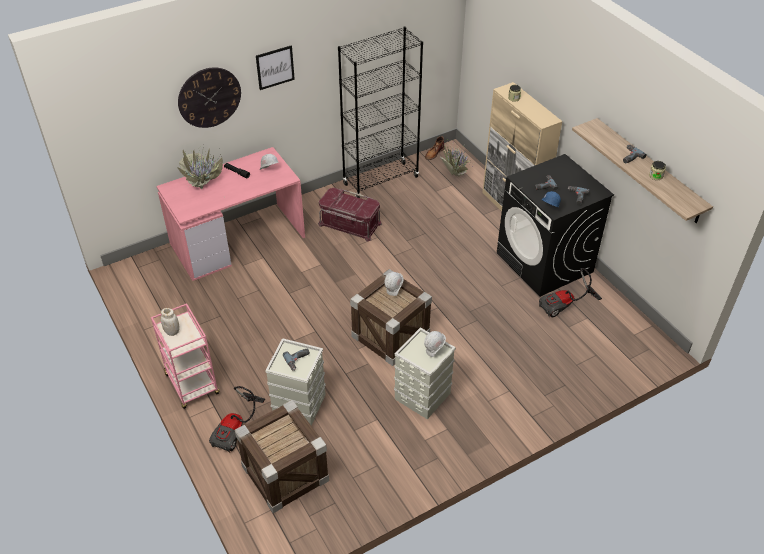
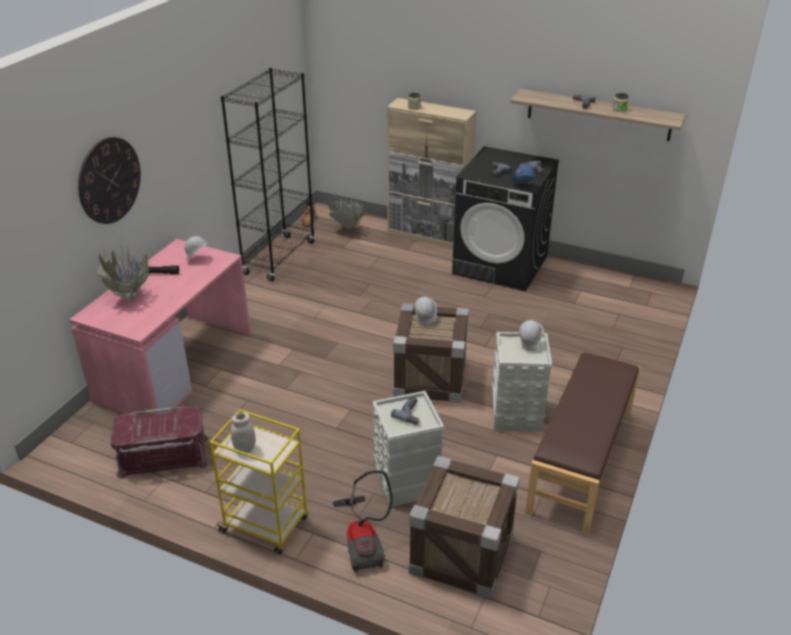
camera: 35 degrees left, 10 degrees down
pink cart [151,303,220,409] -> yellow cart [210,409,309,554]
picture [256,46,295,90] -> none
red storage box [318,188,382,242] -> red storage box moved to [110,406,209,479]
vacuum cleaner [539,268,602,318] -> none
none -> brown bench [525,352,640,535]

